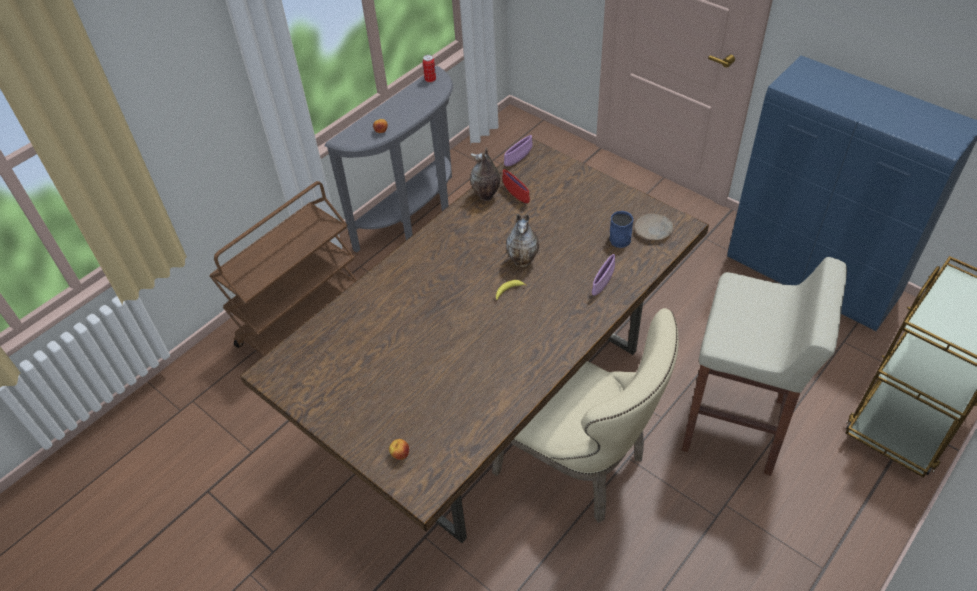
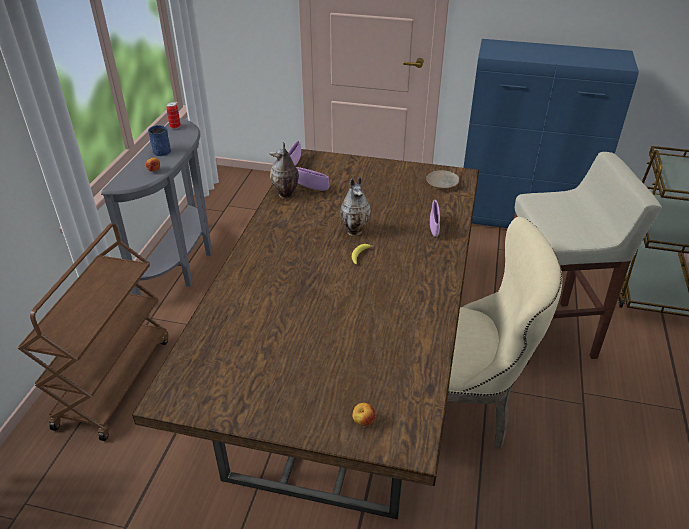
camera: 30 degrees left, 10 degrees down
red bowl [502,169,530,203] -> purple bowl [296,167,329,191]
blue mug [609,211,633,248] -> blue mug moved to [148,125,171,156]

